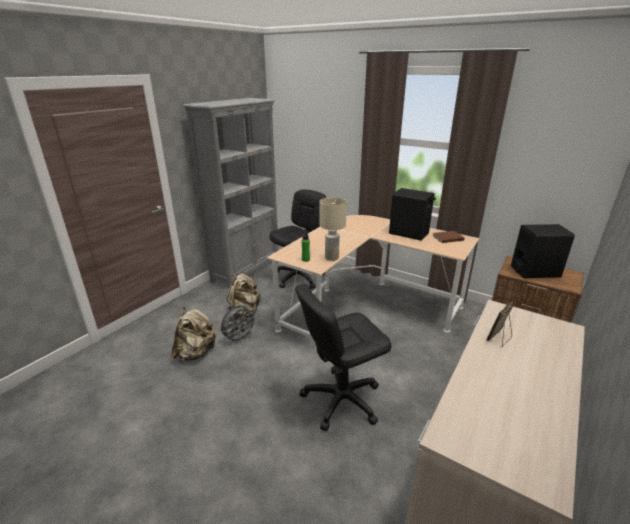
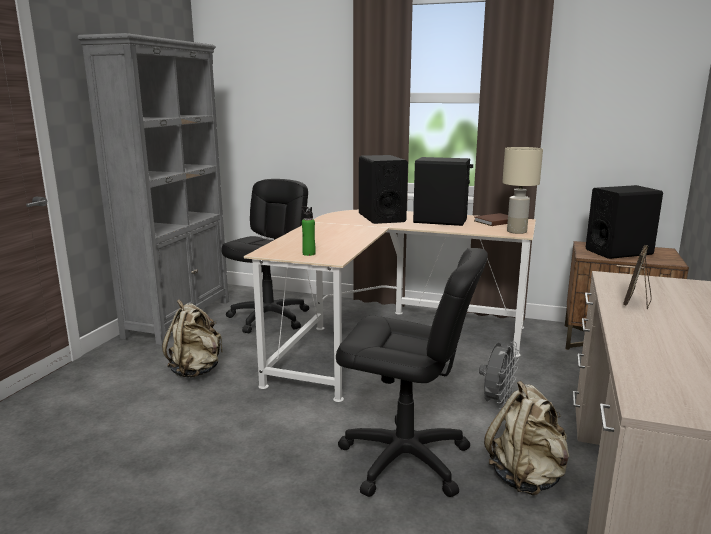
camera: 15 degrees left, 10 degrees down
beige backpack [172,307,216,362] -> beige backpack moved to [484,381,570,495]
grey fan [221,305,257,344] -> grey fan moved to [479,341,519,409]
black office chair [295,284,391,431] -> black office chair turned 120 degrees counterclockwise [336,248,488,497]
beige table lamp [319,197,347,261] -> beige table lamp moved to [502,147,543,234]
none -> black speaker [359,155,408,224]

